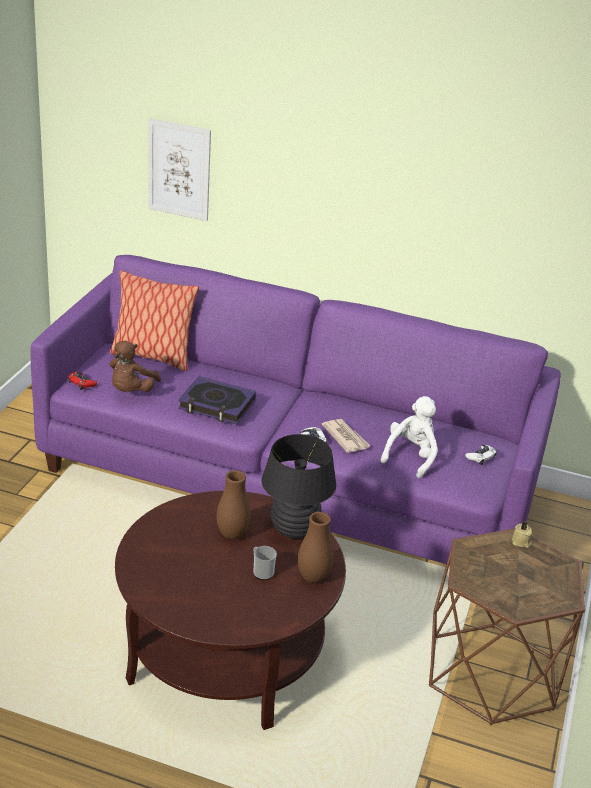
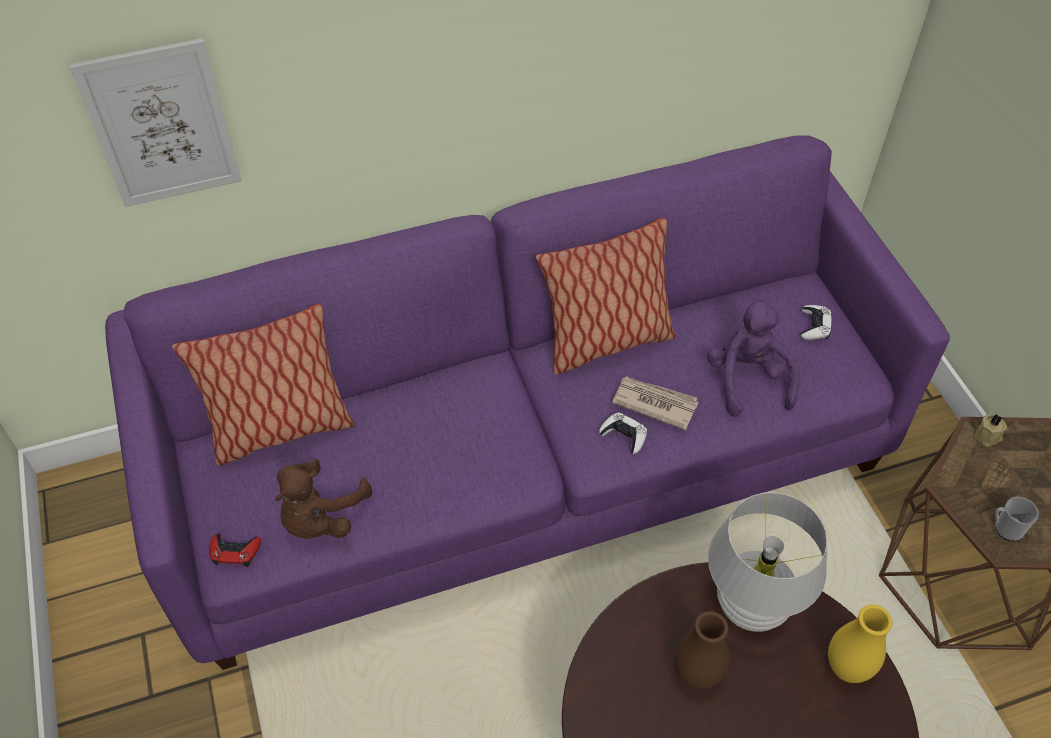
camera: 35 degrees left, 20 degrees up
brown plush toy [110,341,161,392] -> brown plush toy turned 45 degrees clockwise [275,459,372,539]
book [178,376,256,424] -> none
mug [253,546,277,580] -> mug moved to [995,497,1039,541]
black table lamp [262,434,336,539] -> white table lamp [708,492,827,632]
brown vase [298,512,334,583] -> yellow vase [828,604,893,683]
white plush toy [381,396,438,478] -> purple plush toy [707,299,800,417]
none -> pillow [536,218,675,375]

